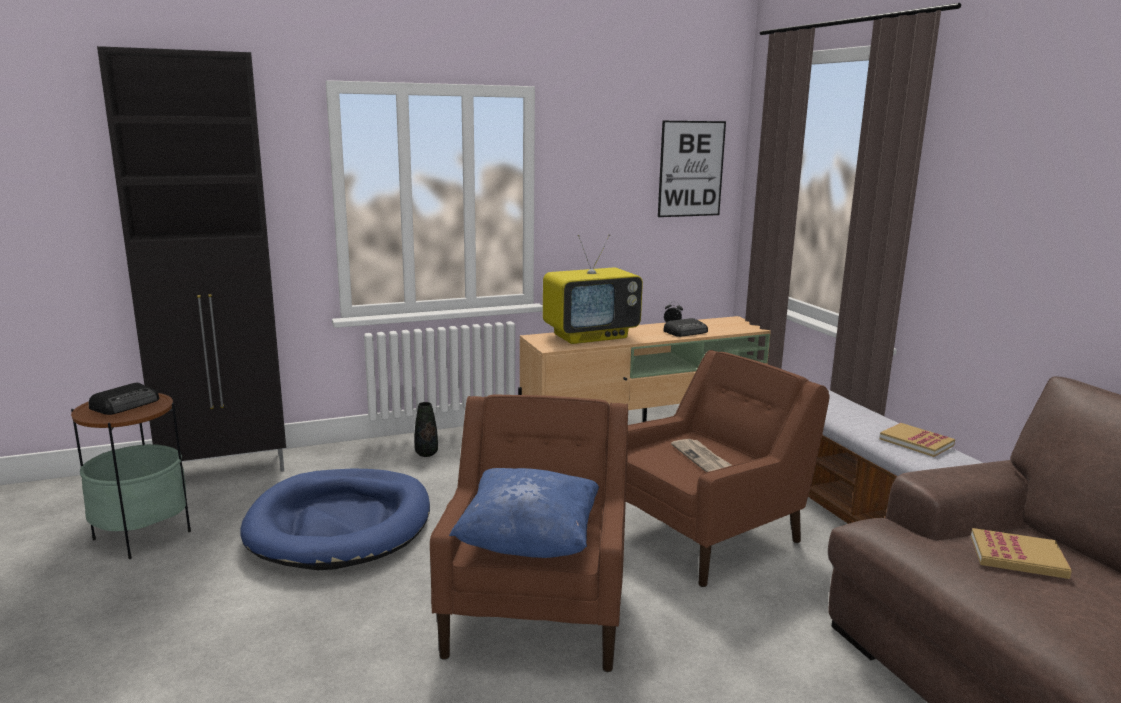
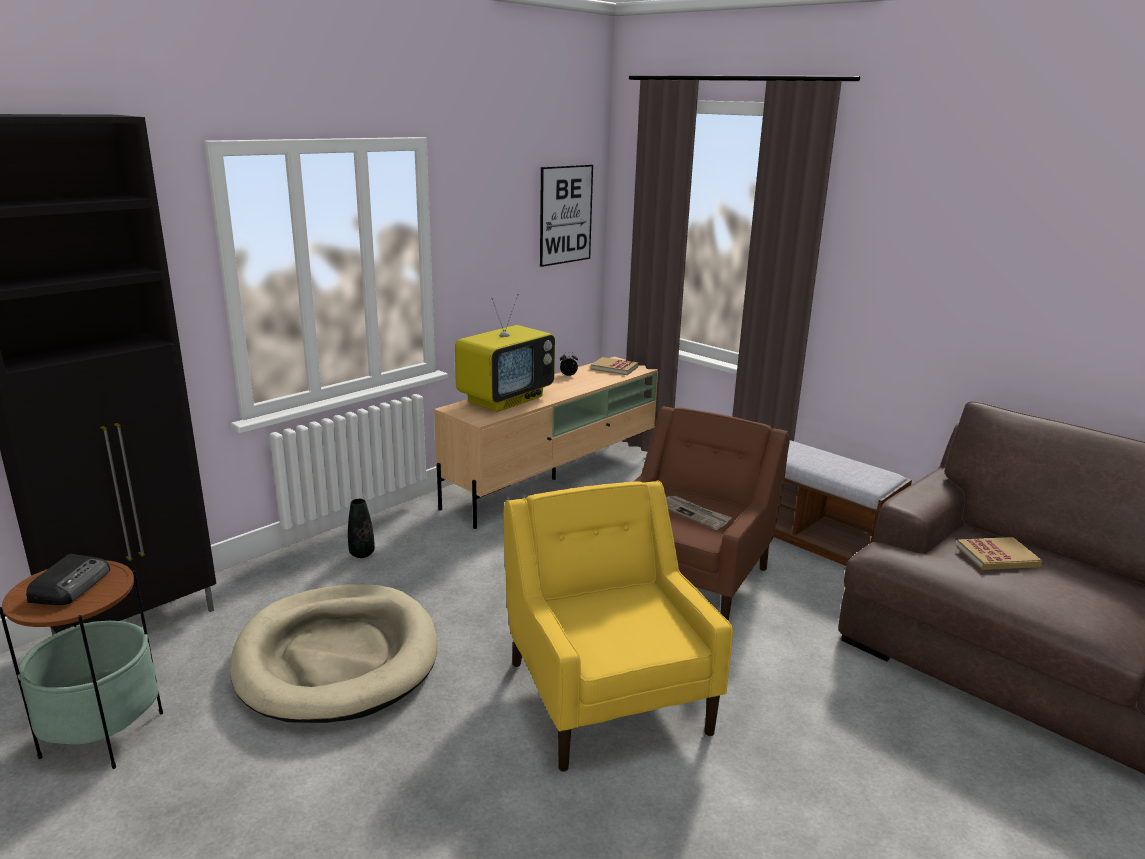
camera: 25 degrees left, 5 degrees up
blue dog bed [240,468,430,570] -> beige dog bed [230,584,437,723]
brown armchair [430,395,628,672] -> yellow armchair [504,481,733,772]
blue pillow [449,468,599,558] -> none
radio [663,318,708,337] -> none
book [879,423,955,457] -> book moved to [591,357,638,375]

